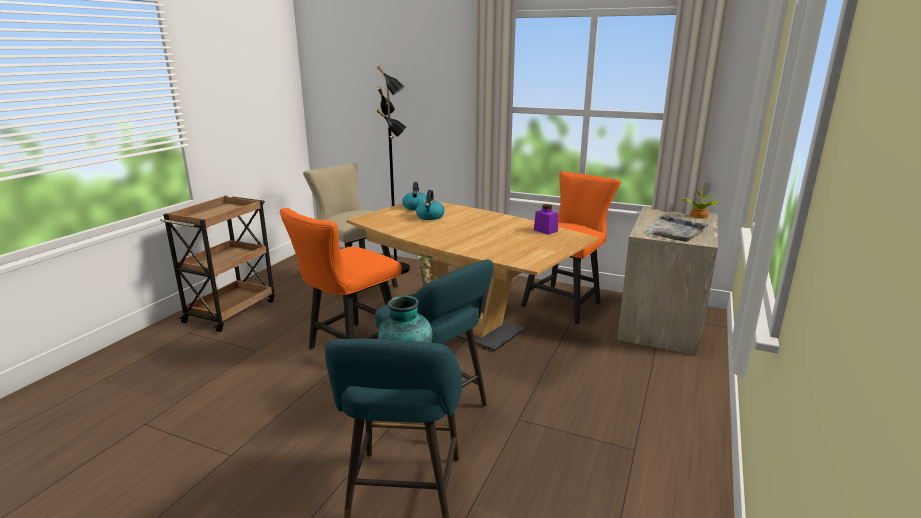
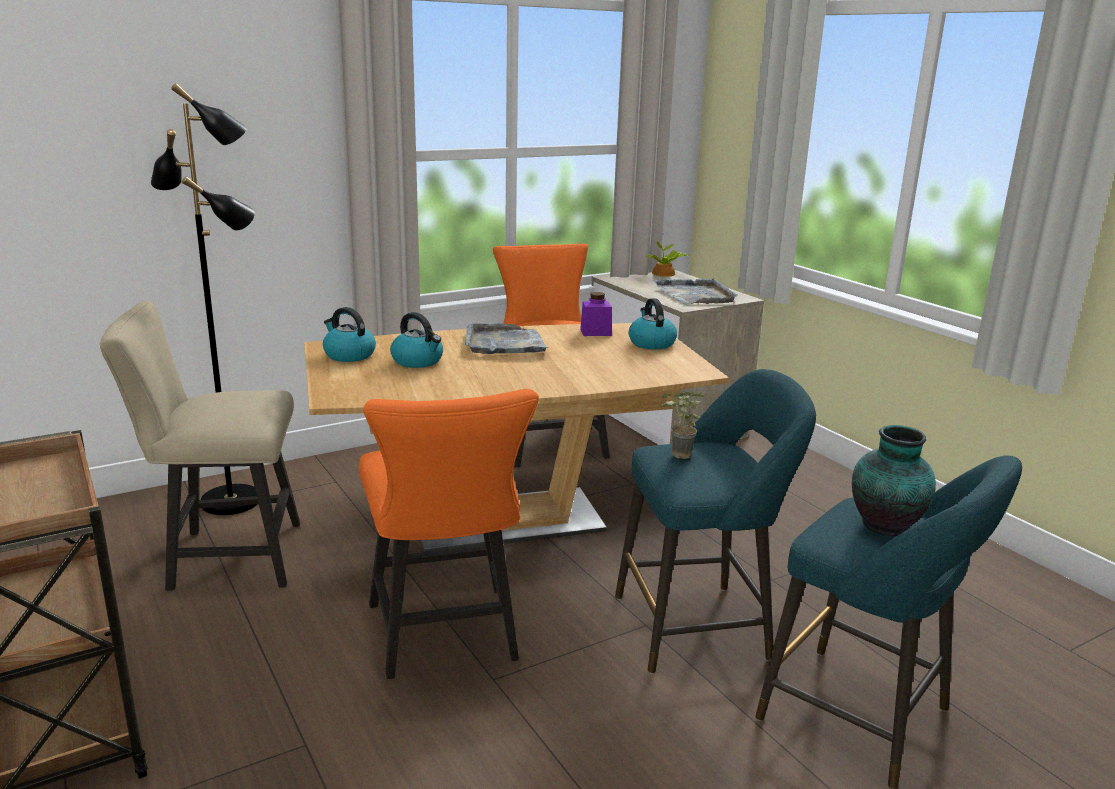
camera: 55 degrees left, 0 degrees up
none -> grey tray [465,323,549,354]
none -> kettle [629,298,677,350]

